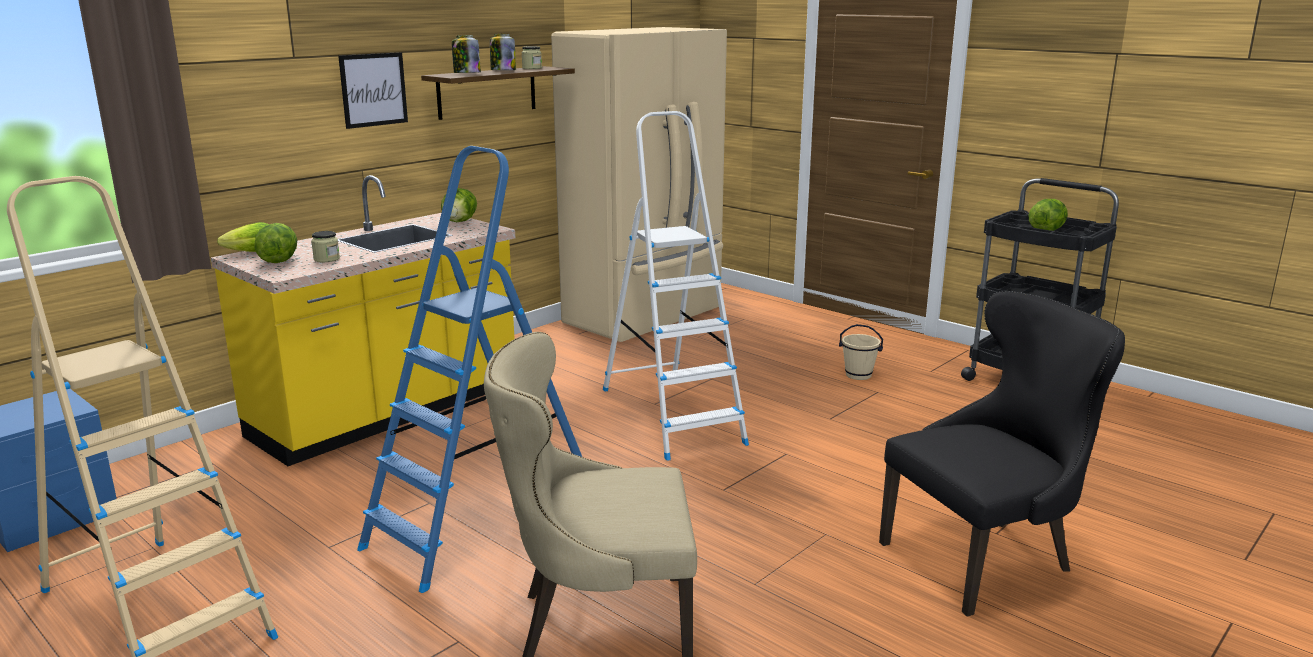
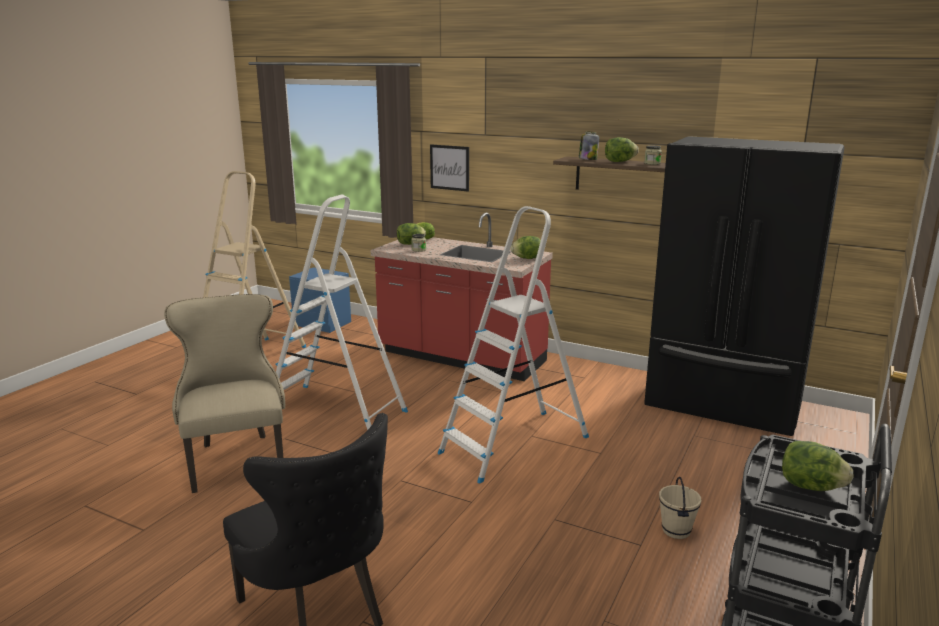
camera: 75 degrees right, 0 degrees up
yellow counter [211,175,515,466] -> red counter [371,213,553,381]
picture [338,52,408,129] -> picture moved to [430,145,469,192]
blue step ladder [357,146,582,593] -> white step ladder [276,195,408,430]
jar [490,34,516,70] -> lettuce [605,137,639,162]
beige fridge [551,27,727,342] -> black fridge [644,136,844,436]

